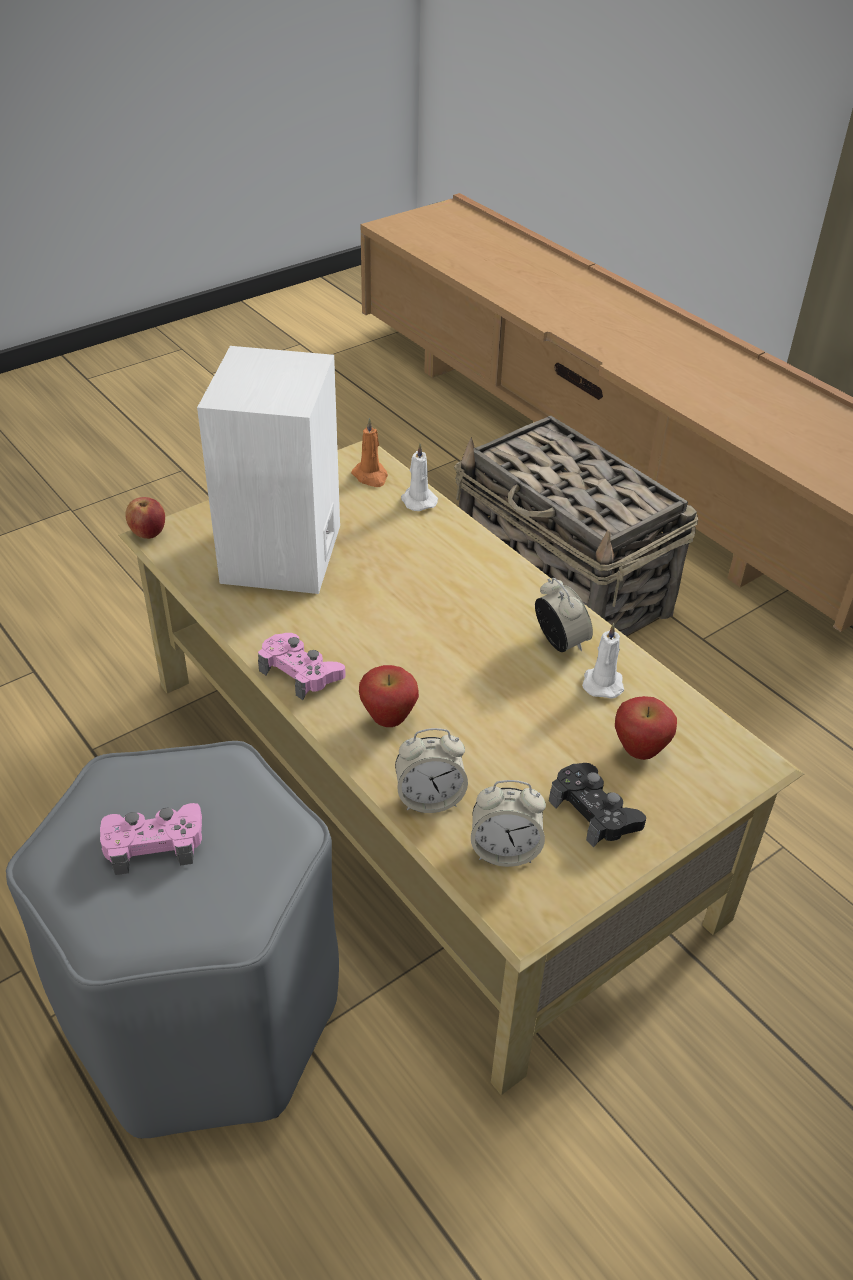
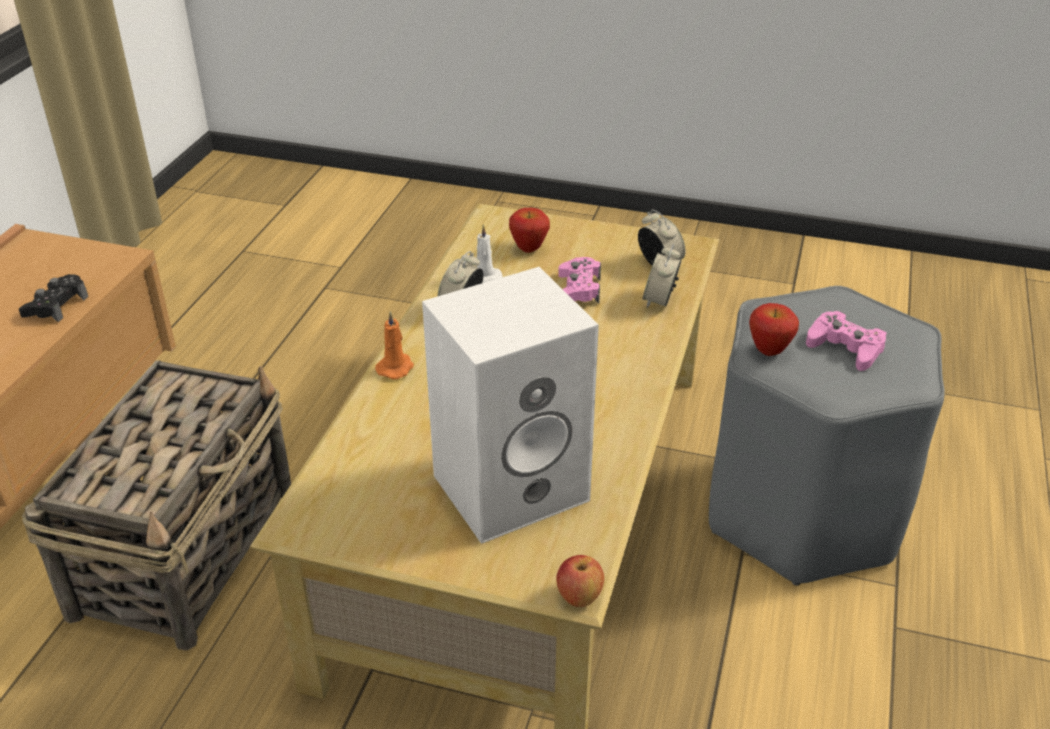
camera: 125 degrees left, 5 degrees down
pink game controller [258,633,346,700] -> pink game controller moved to [558,257,601,303]
orange candle [351,418,388,487] -> orange candle moved to [375,311,414,379]
apple [359,665,419,727] -> apple moved to [749,303,799,356]
alarm clock [395,728,468,813] -> alarm clock turned 120 degrees counterclockwise [642,244,682,308]
white candle [401,444,438,511] -> none
black game controller [549,763,646,848] -> black game controller moved to [19,274,88,322]

